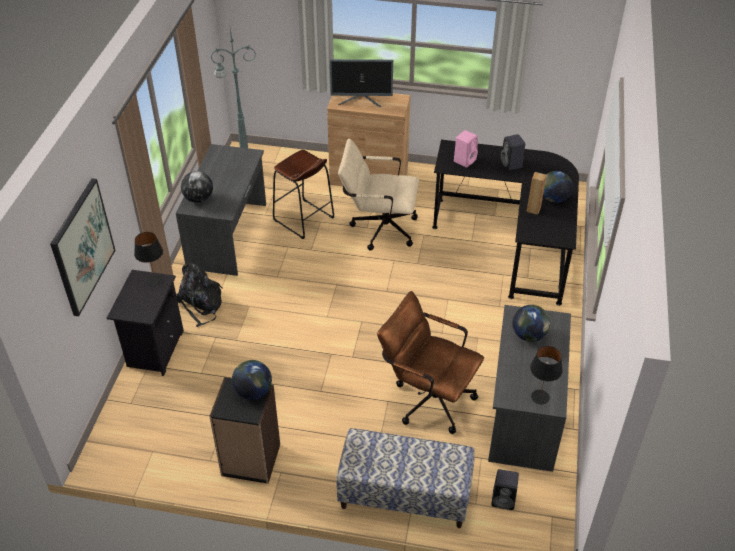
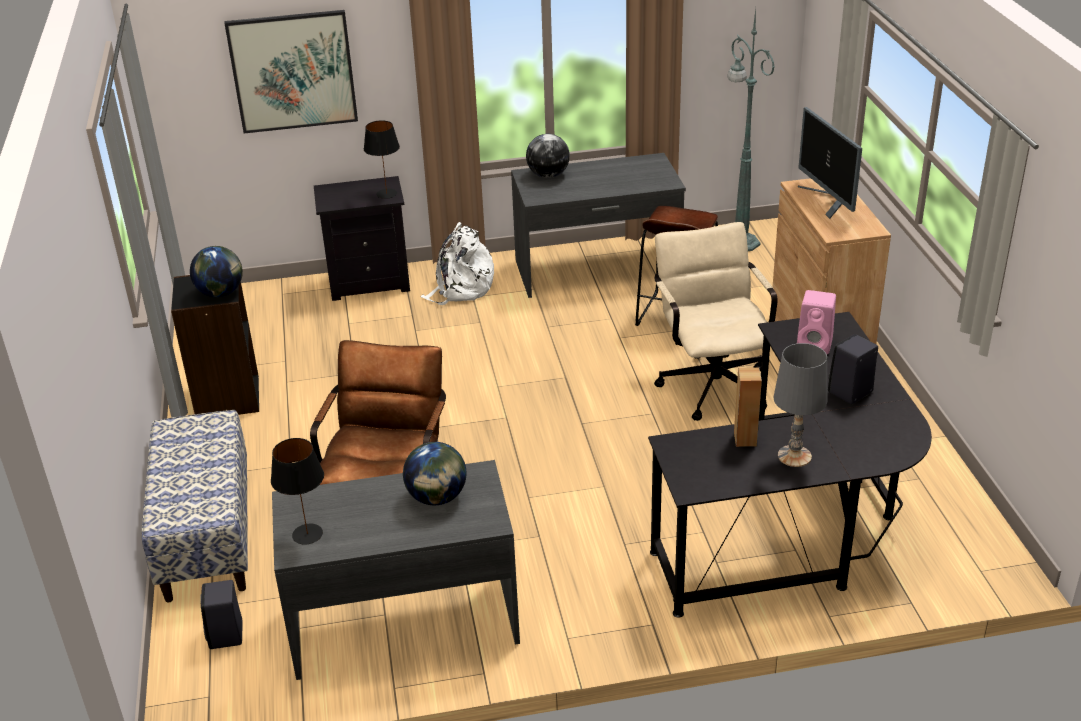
camera: 70 degrees right, 10 degrees down
black backpack [176,263,222,327] -> white backpack [420,222,494,305]
globe [543,171,573,203] -> grey table lamp [773,343,827,467]

